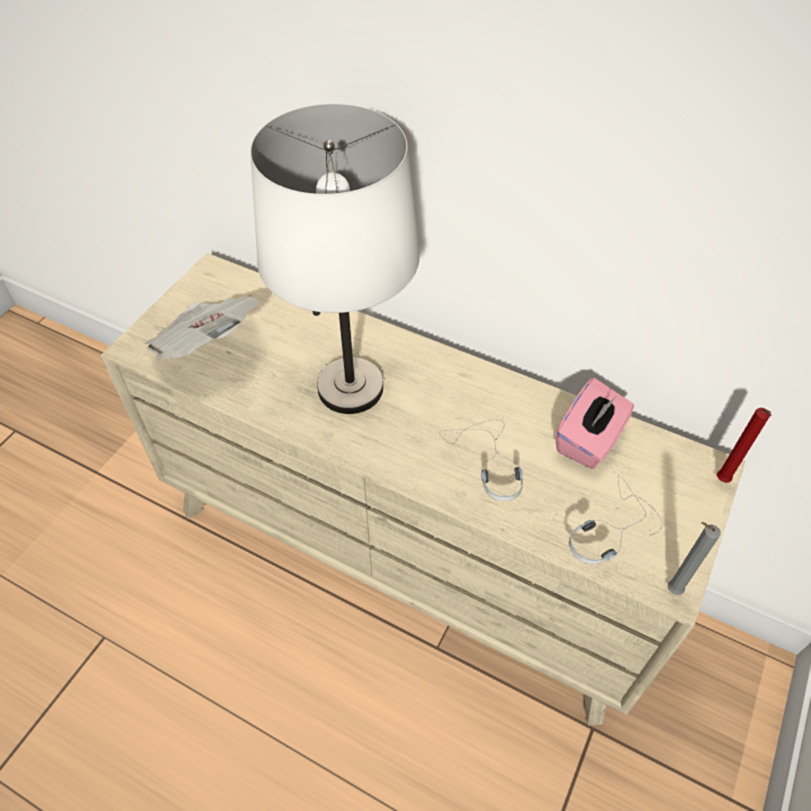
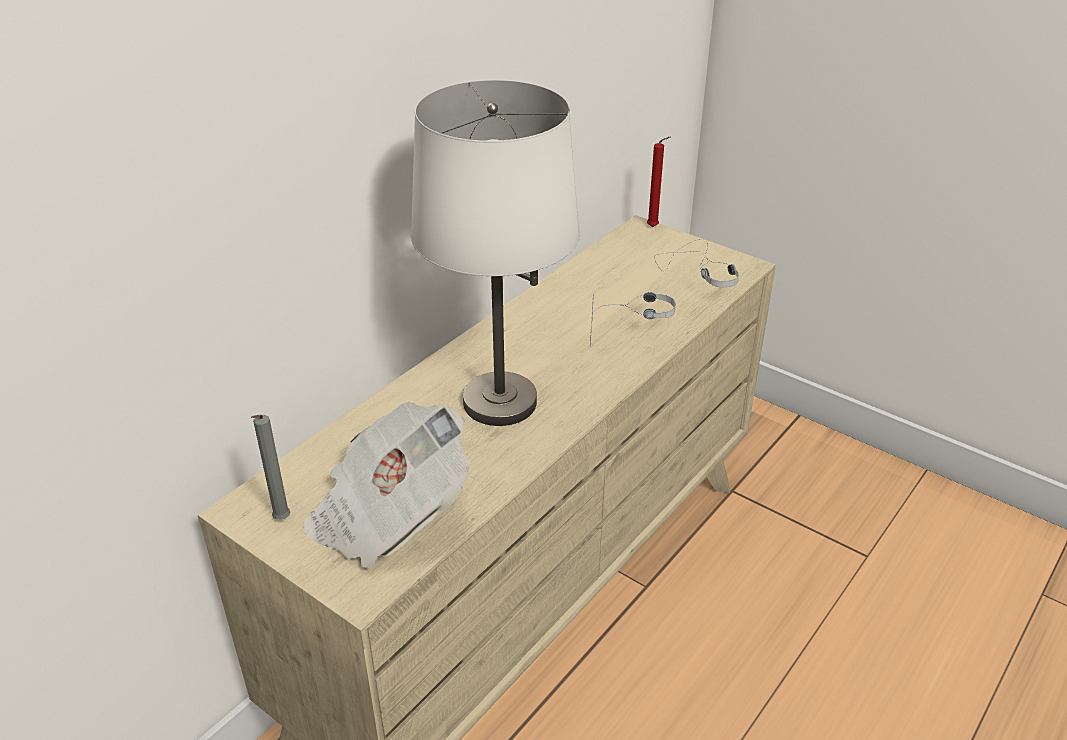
camera: 80 degrees left, 15 degrees down
pink tissue box [556,378,634,469] -> none
grey candle [668,522,721,595] -> grey candle moved to [251,415,290,520]

